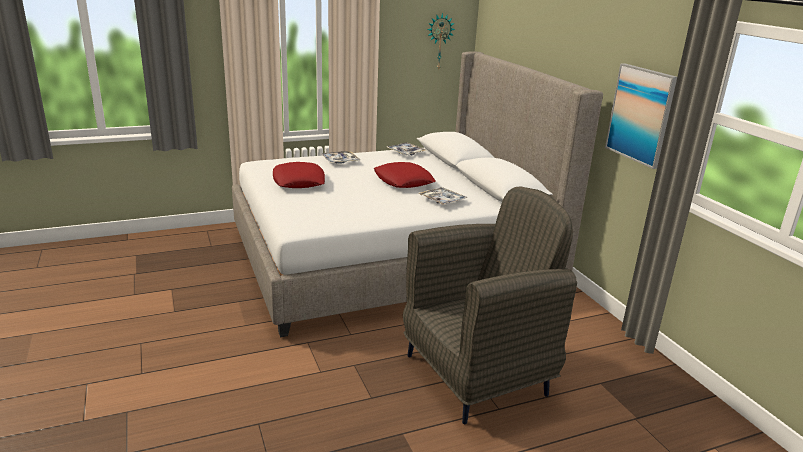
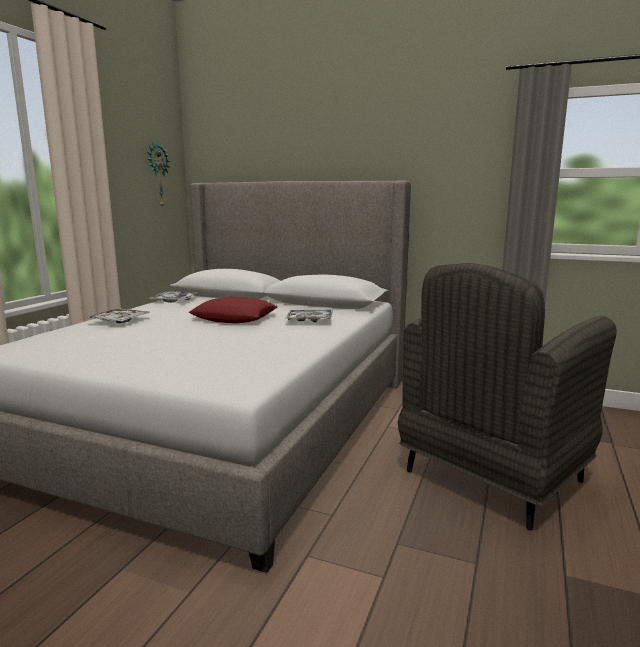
camera: 45 degrees left, 10 degrees down
red pillow [273,162,325,188] -> none
grey armchair [403,186,577,424] -> grey armchair turned 150 degrees counterclockwise [398,263,617,530]
picture [605,63,677,169] -> none

